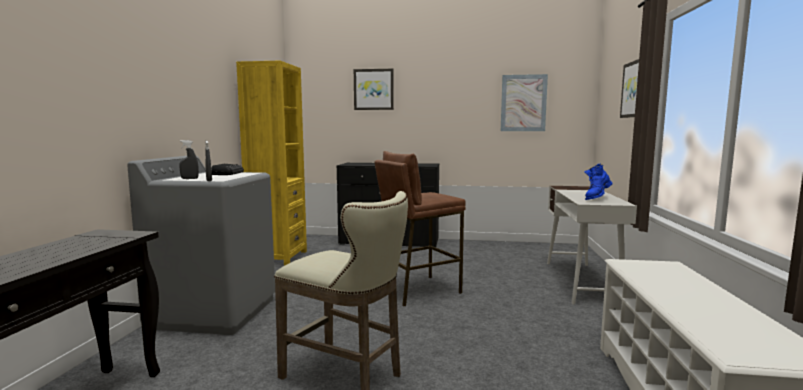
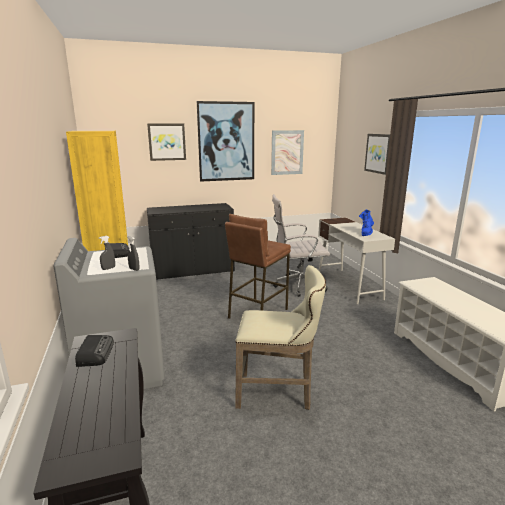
camera: 25 degrees left, 10 degrees up
none -> radio [75,335,114,367]
none -> picture [197,101,254,182]
none -> white office chair [272,194,330,297]

